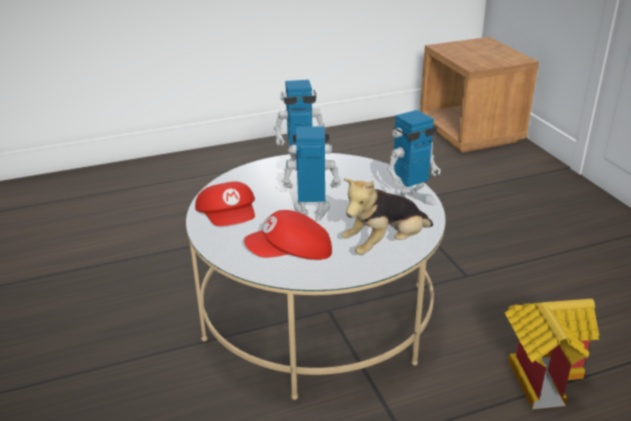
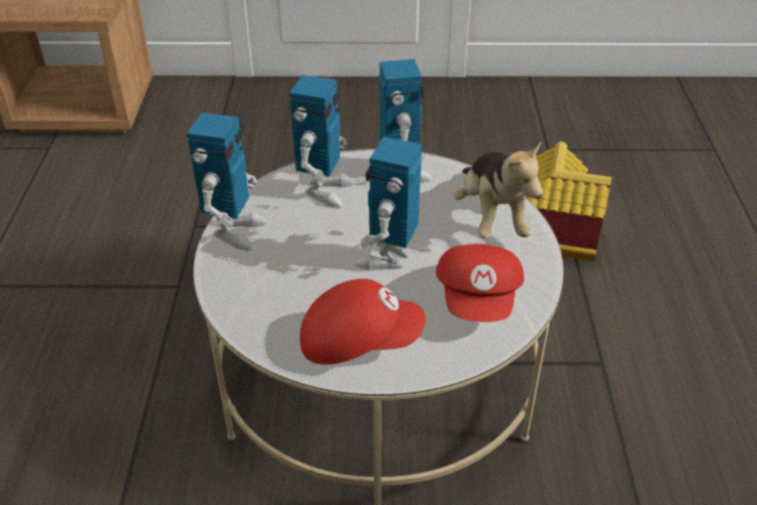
camera: 70 degrees left, 10 degrees up
none -> toy robot [289,75,355,208]

